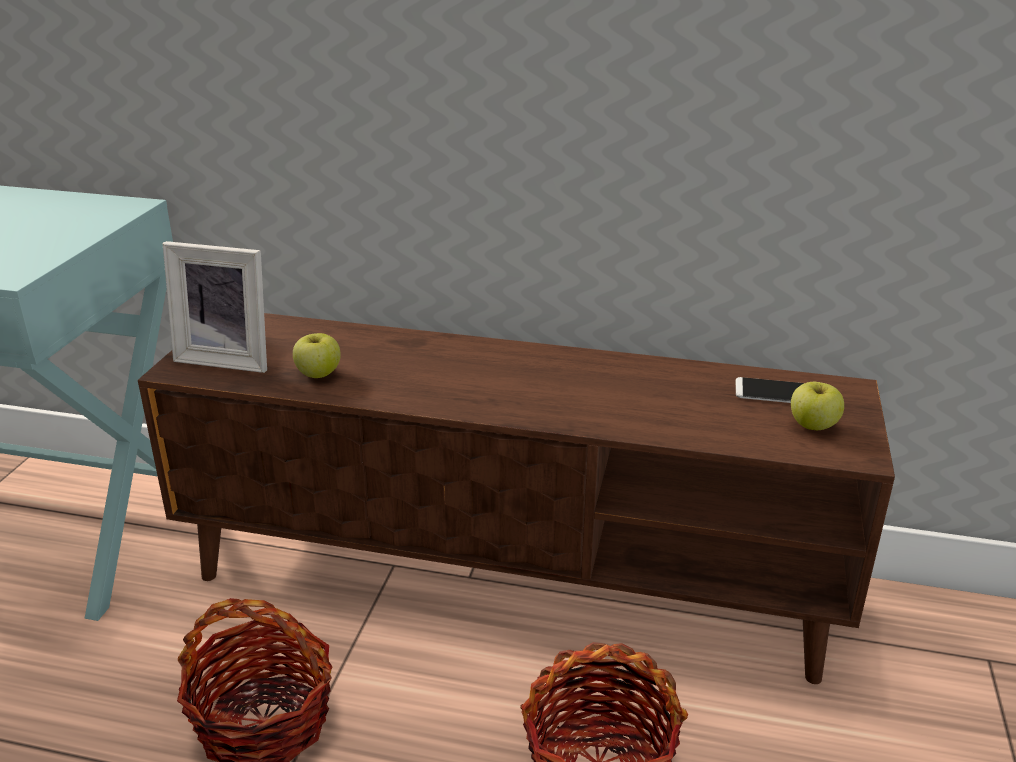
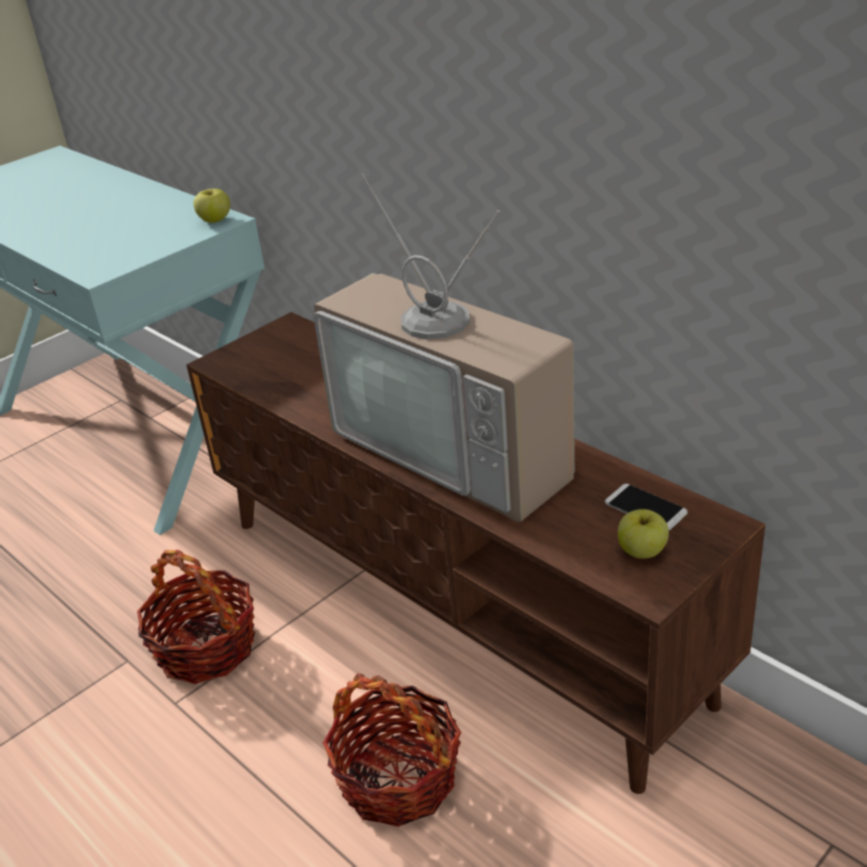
camera: 35 degrees right, 5 degrees up
picture frame [163,241,267,373] -> none
apple [293,333,341,378] -> apple moved to [194,189,230,223]
none -> television [314,173,575,522]

